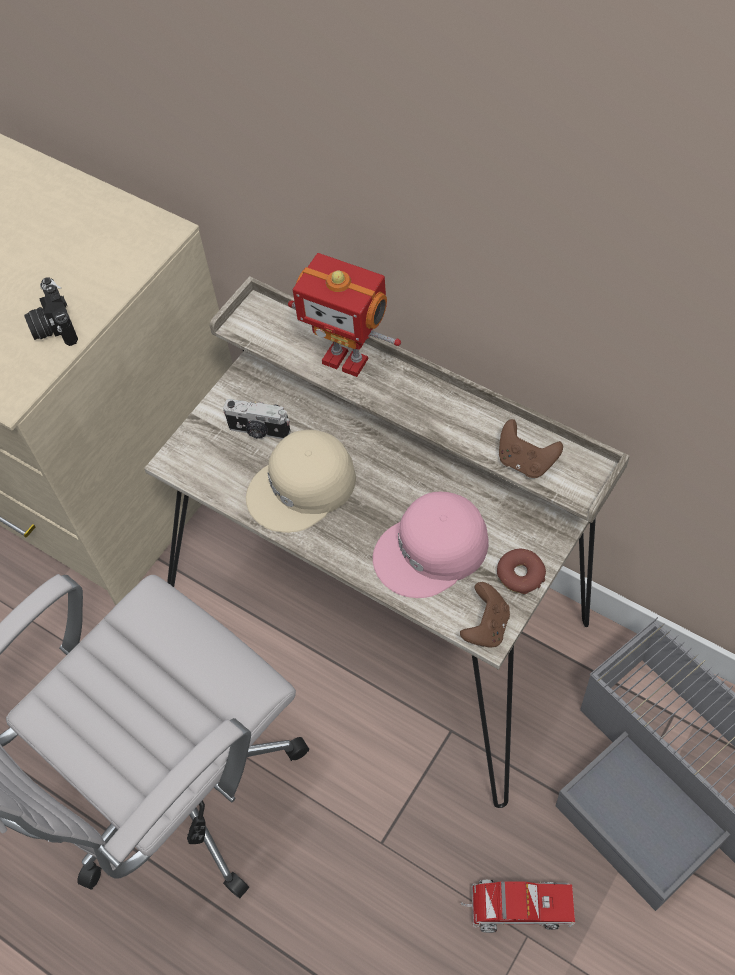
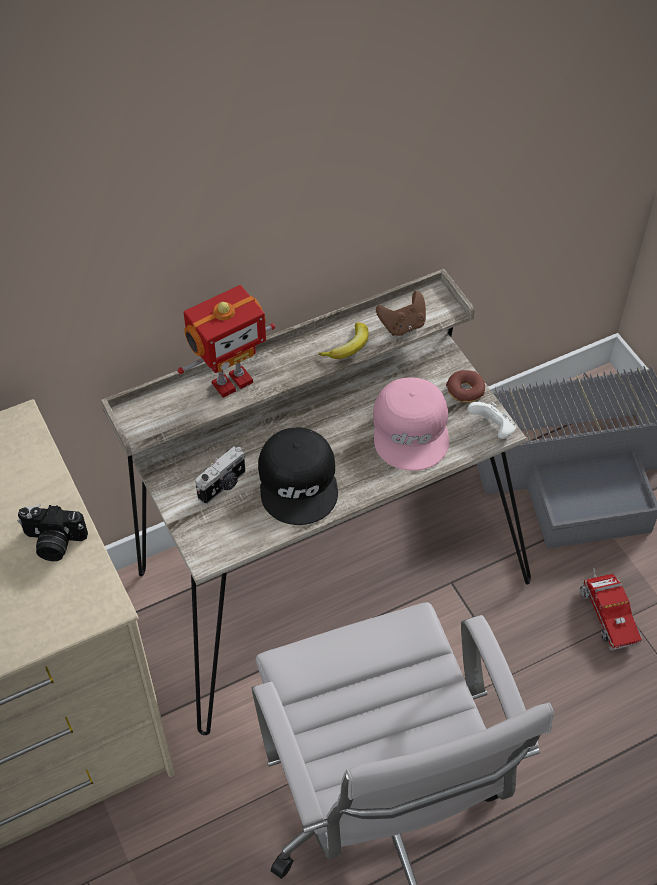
camera: 65 degrees left, 5 degrees down
beige cap [246,430,356,533] -> black cap [258,428,338,525]
brown game controller [460,582,510,648] -> white game controller [467,402,516,439]
toy truck [461,880,575,933] -> toy truck turned 135 degrees clockwise [580,568,642,650]
none -> banana [318,323,369,359]

